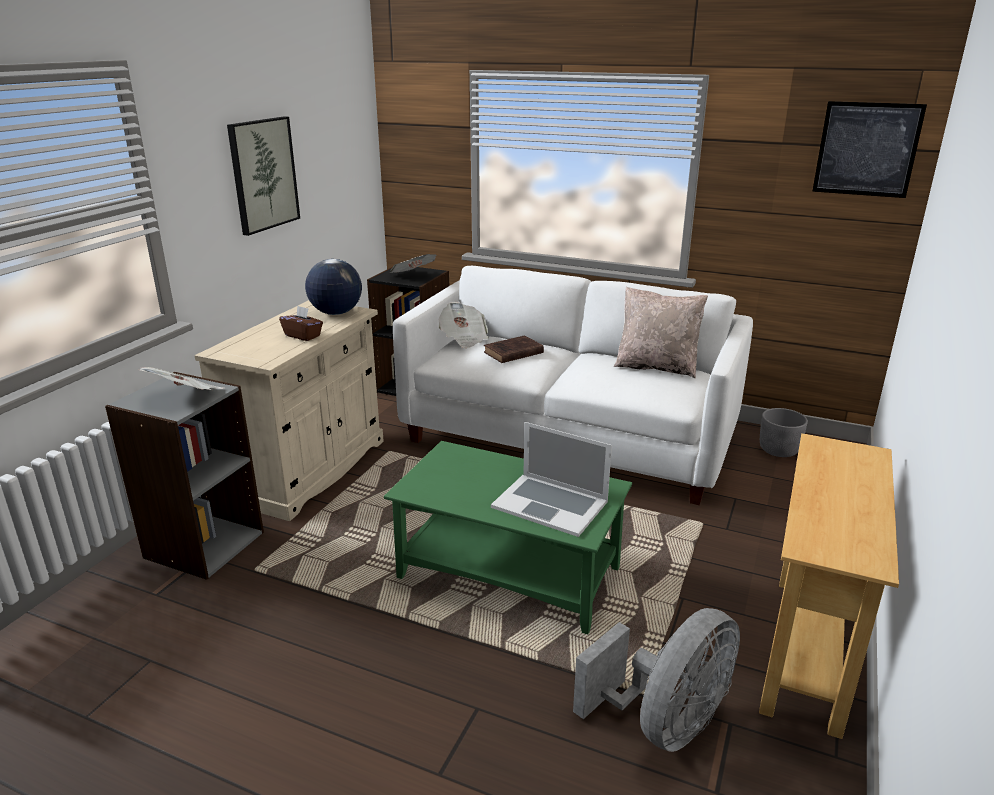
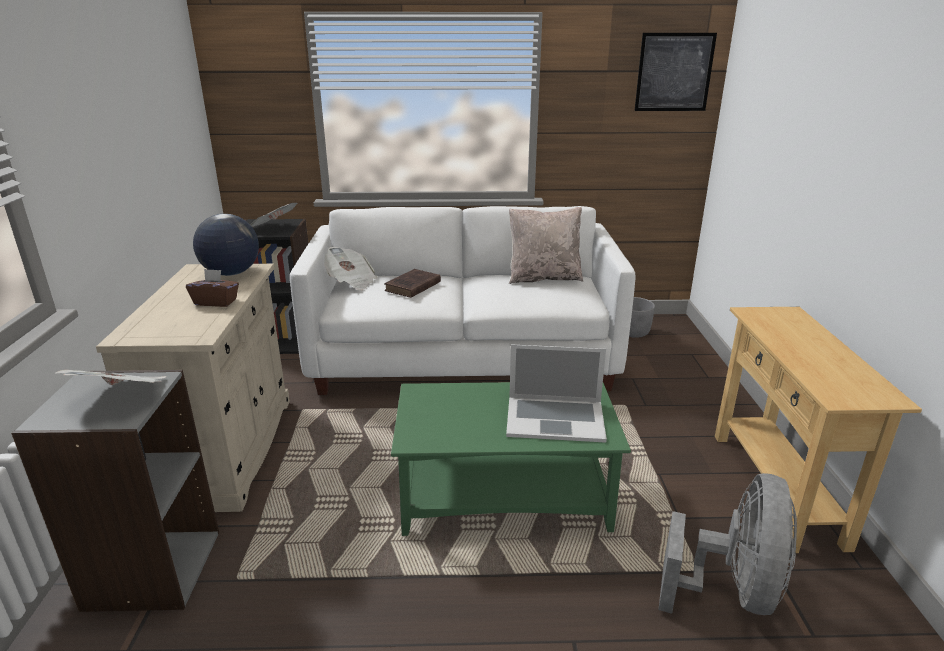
camera: 25 degrees left, 0 degrees up
picture [227,116,300,236] -> none

